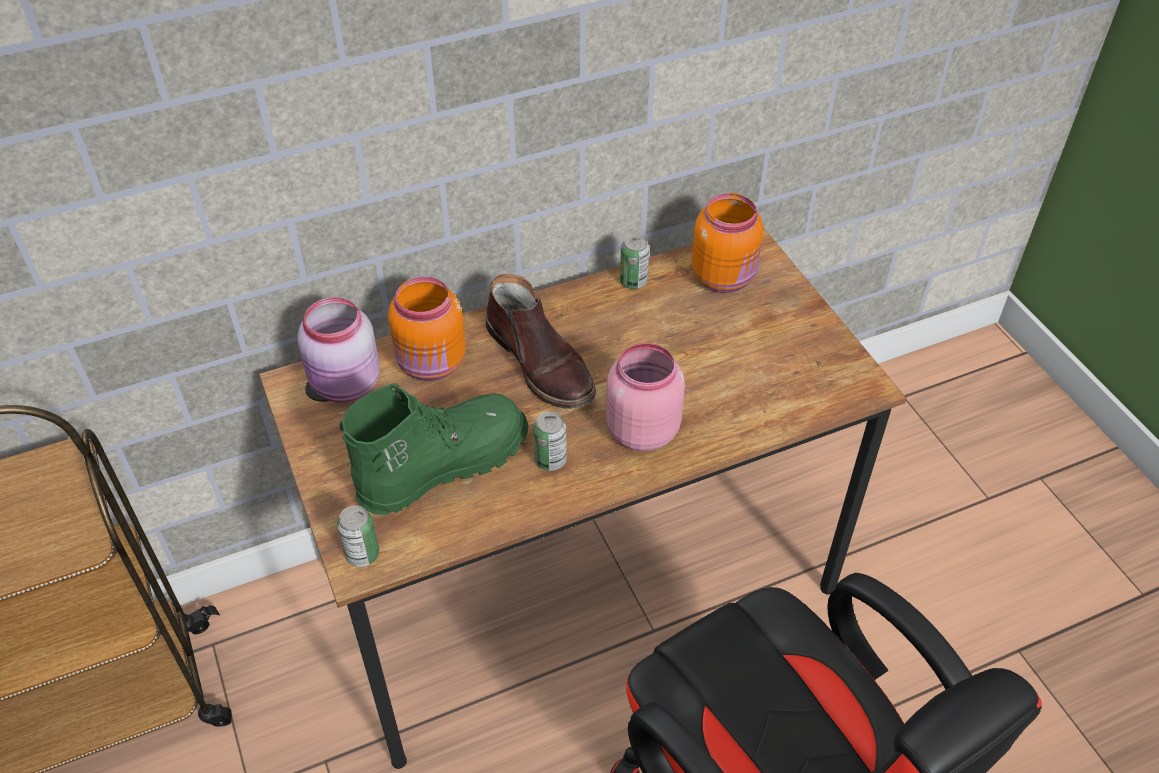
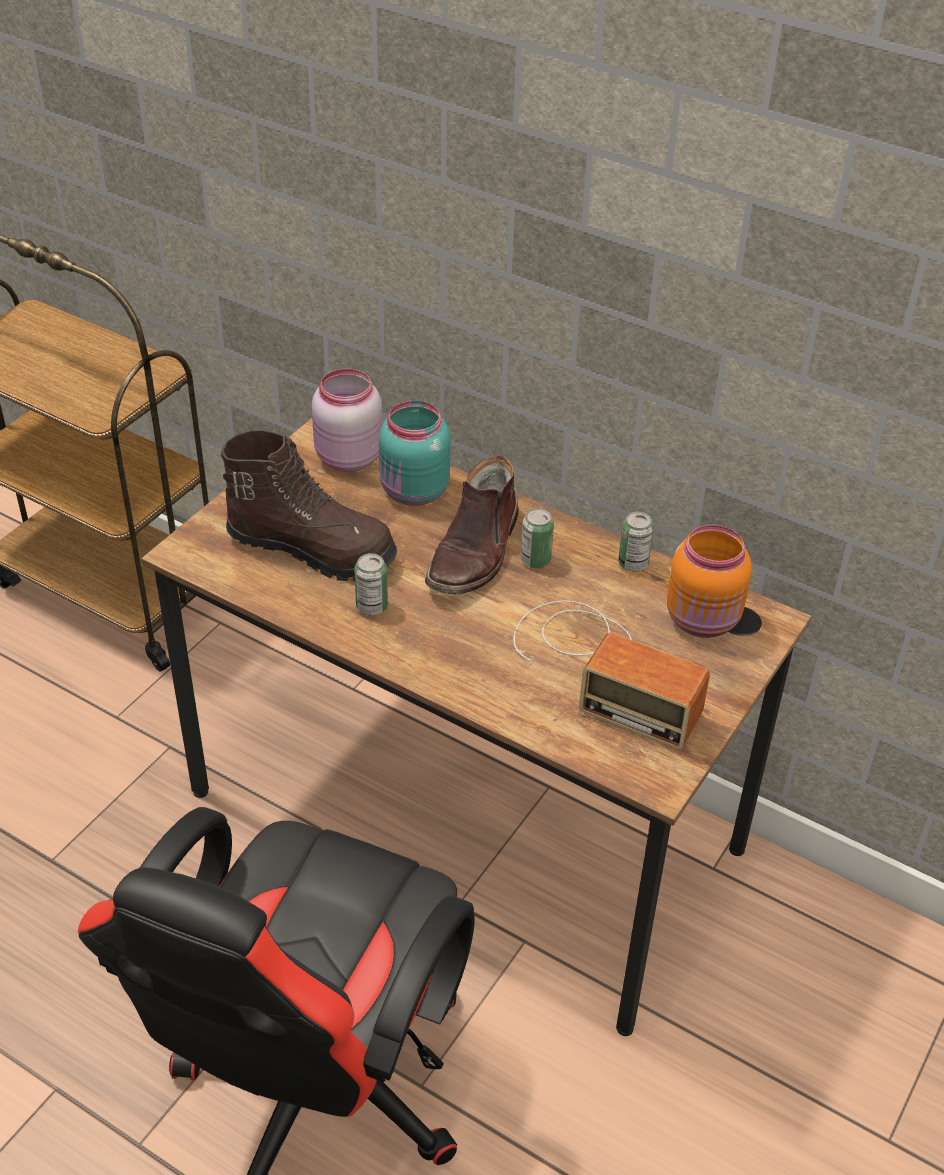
camera: 55 degrees right, 5 degrees down
can [337,505,379,567] -> can moved to [521,508,554,568]
green boot [340,383,528,515] -> brown boot [221,430,397,581]
orange jar [388,276,466,381] -> turquoise jar [379,400,450,506]
pink jar [606,343,685,451] -> none
none -> radio [513,601,710,750]

